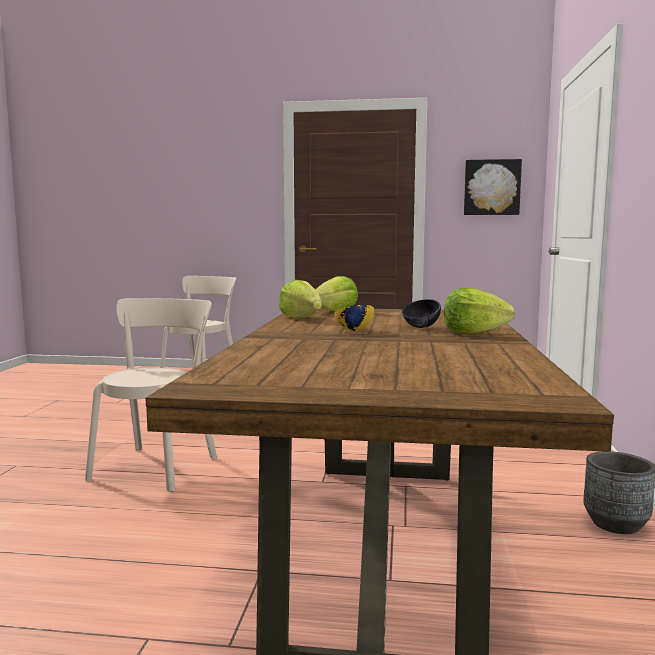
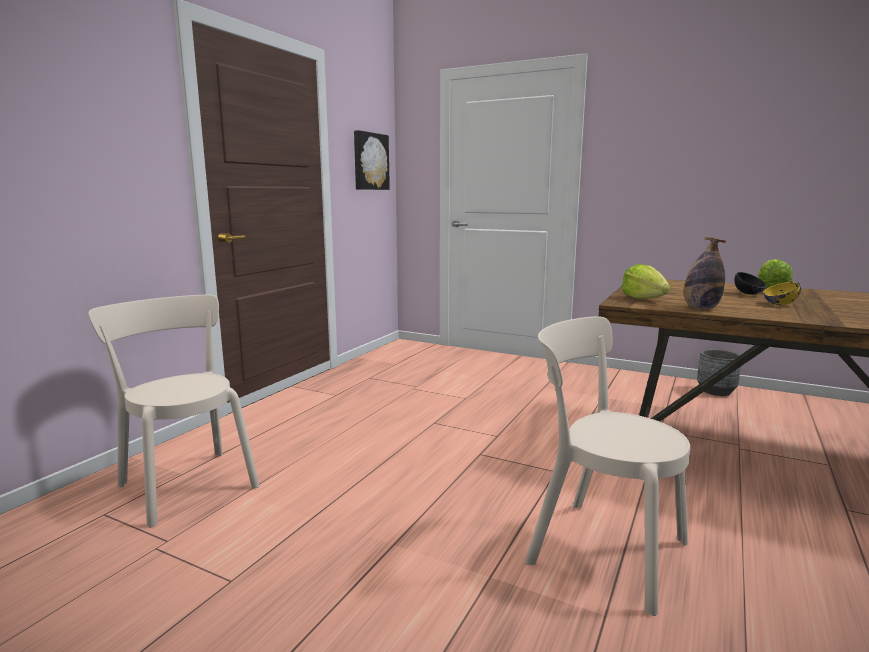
camera: 70 degrees left, 5 degrees up
lettuce [279,280,322,319] -> bottle [684,237,726,309]

